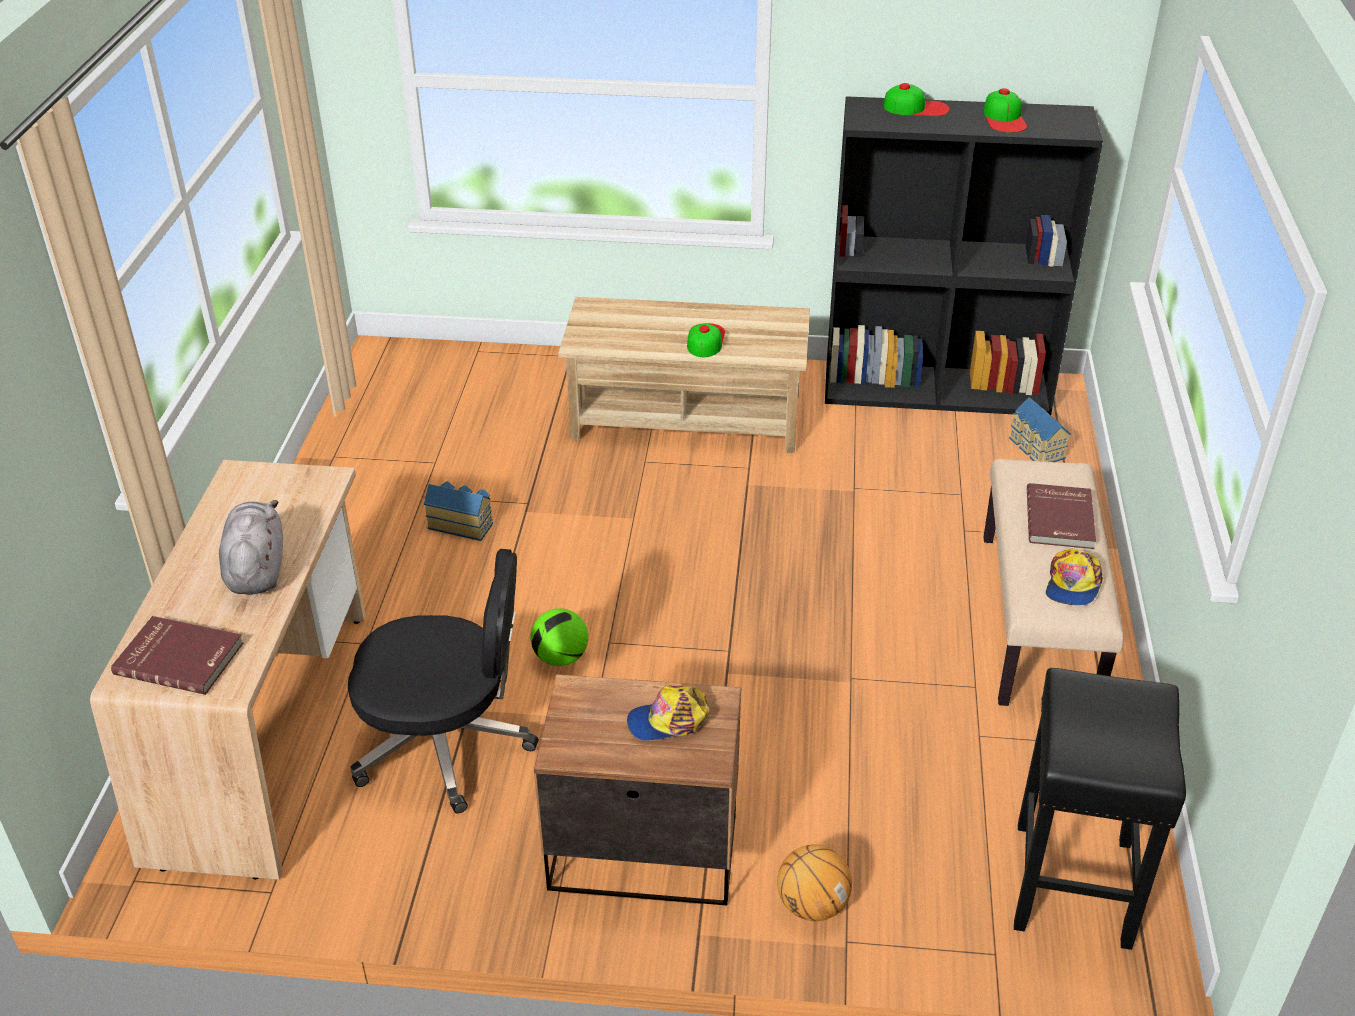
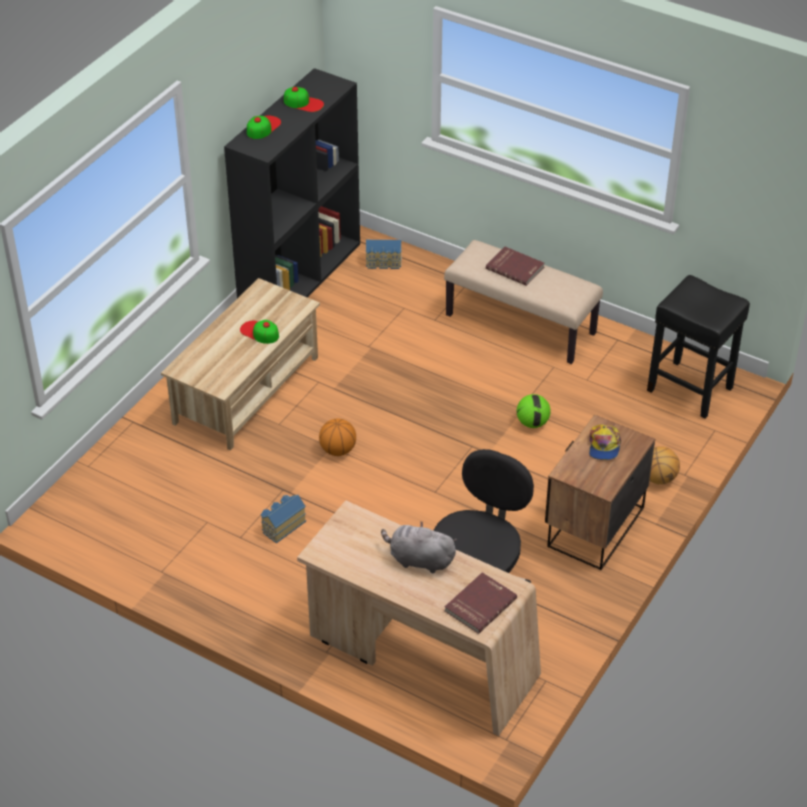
camera: 65 degrees left, 5 degrees up
football [531,608,588,666] -> football moved to [517,394,551,428]
cap [1046,548,1103,605] -> none
none -> basketball [319,418,356,456]

